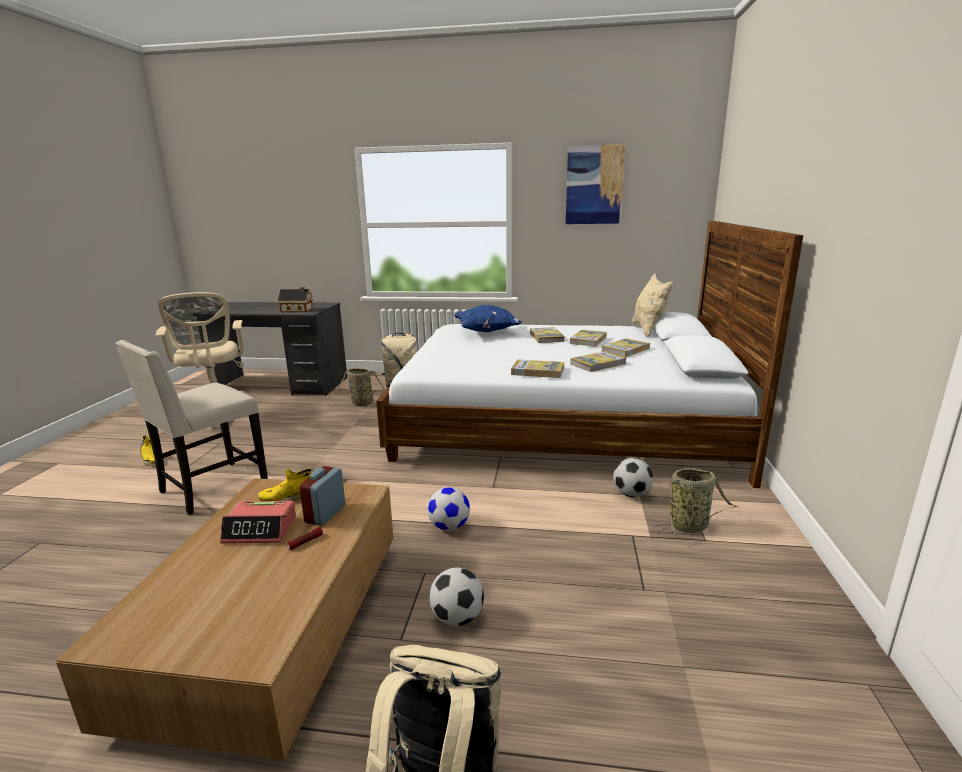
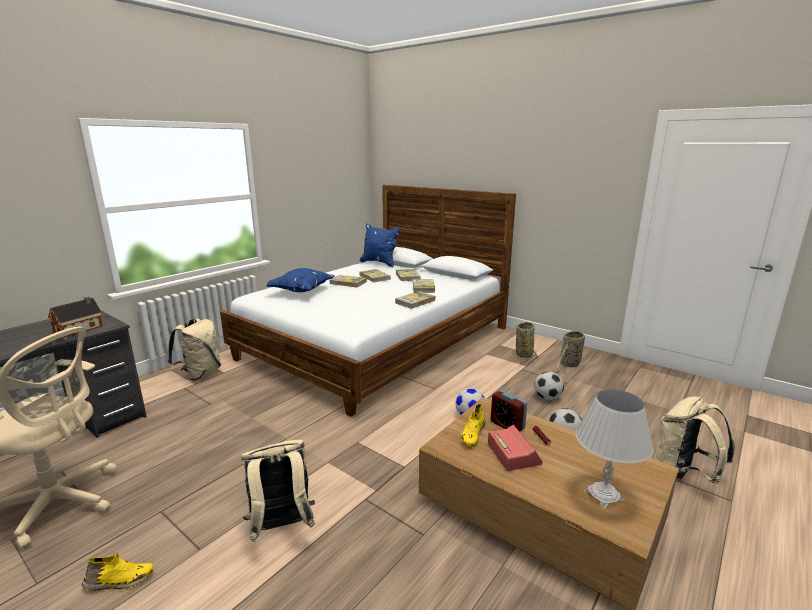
camera: 60 degrees left, 0 degrees up
beige chair [115,340,268,515] -> beige backpack [241,440,315,542]
alarm clock [220,501,296,544] -> alarm clock turned 45 degrees counterclockwise [488,425,543,471]
basket [328,368,385,406] -> basket moved to [556,330,585,374]
picture [566,144,625,224] -> none
football [613,458,654,497] -> football moved to [534,371,564,400]
beige pillow [632,274,673,338] -> blue pillow [360,224,401,267]
none -> white table lamp [575,389,654,509]

